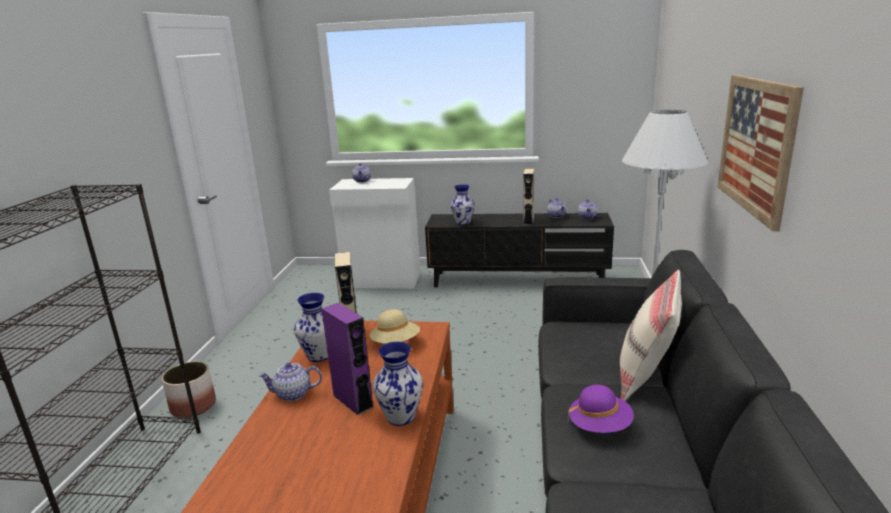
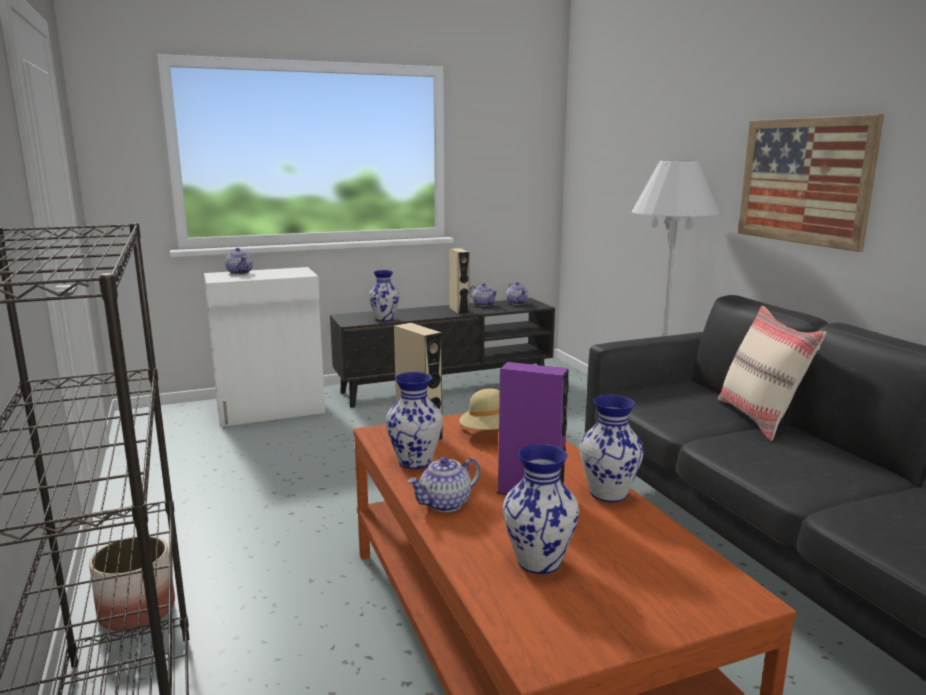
camera: 30 degrees left, 5 degrees down
purple hat [568,385,634,433] -> none
none -> vase [503,444,579,574]

